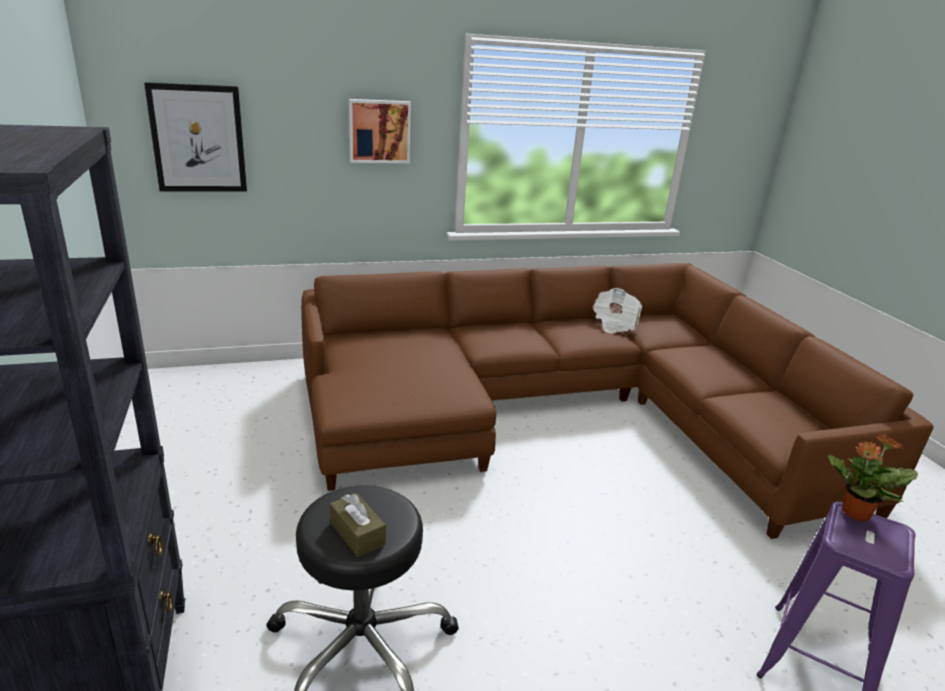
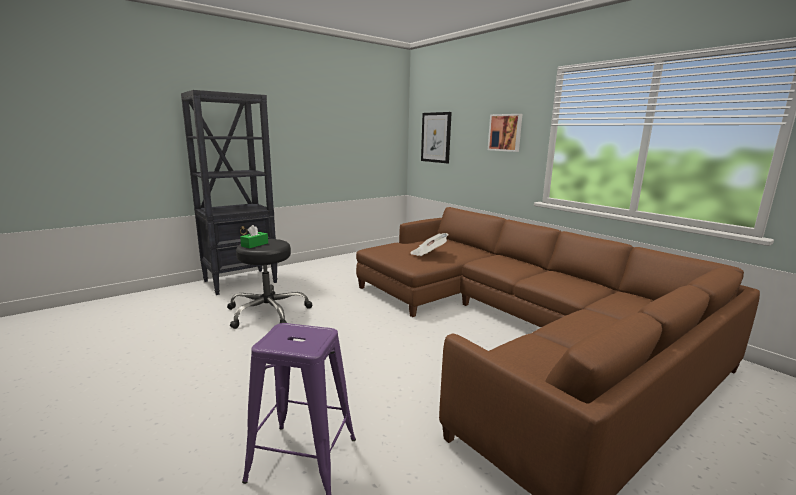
camera: 70 degrees right, 10 degrees down
brown tissue box [330,493,386,557] -> green tissue box [240,225,268,248]
newspaper [593,288,642,333] -> newspaper moved to [410,233,449,256]
potted plant [828,433,918,522] -> none

